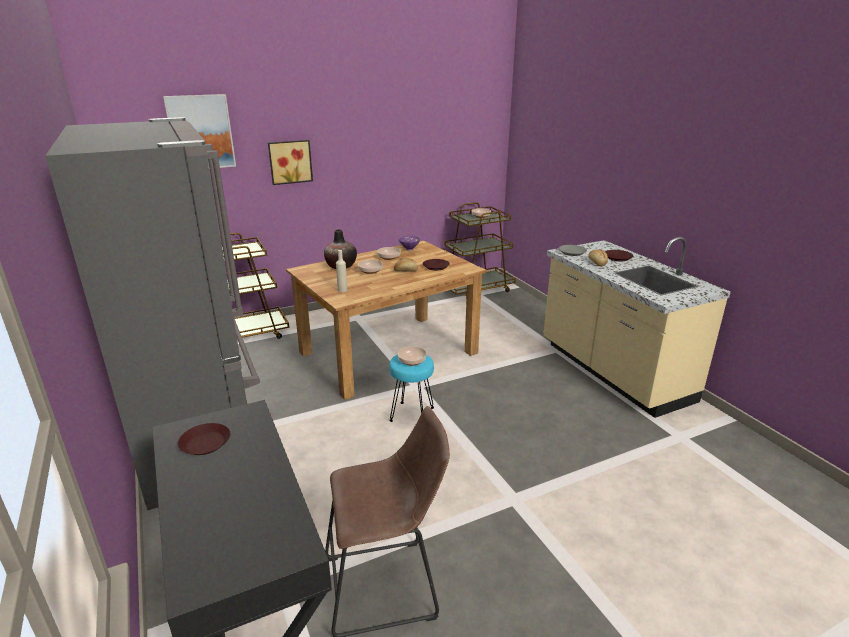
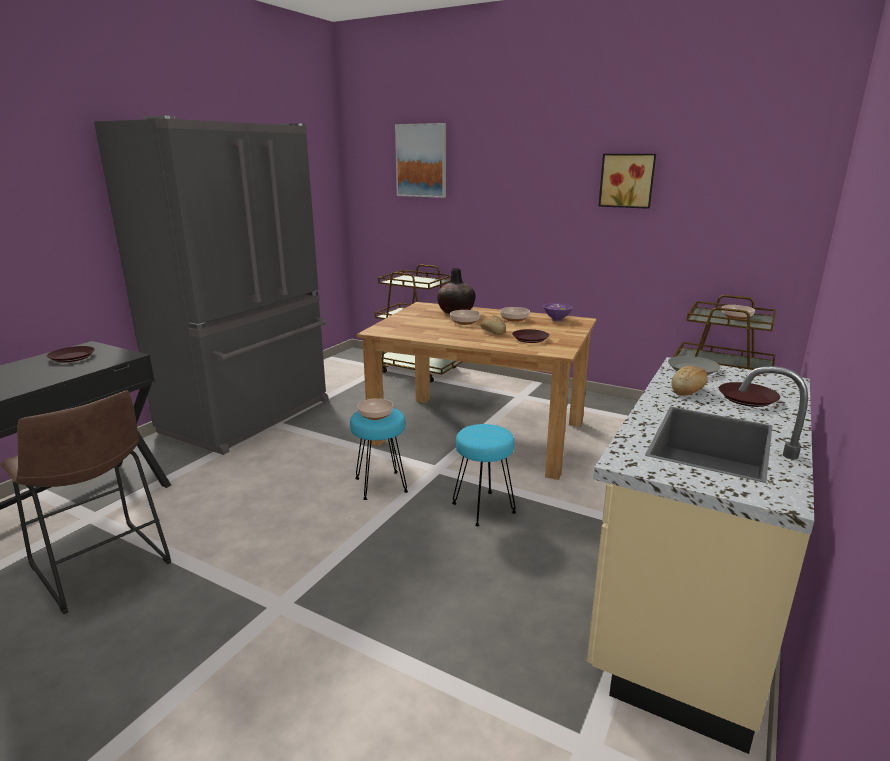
camera: 55 degrees right, 5 degrees down
picture [268,140,313,185] -> picture moved to [599,154,656,209]
beige bottle [336,250,347,292] -> none
none -> turquoise stool [452,424,516,526]

